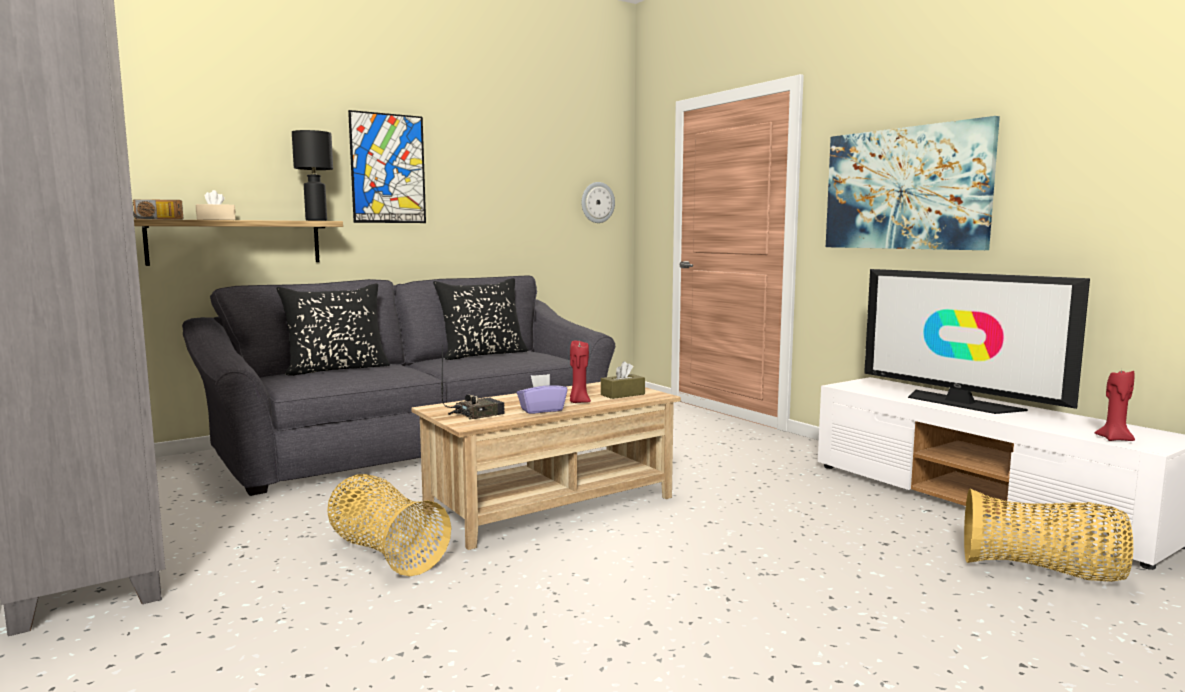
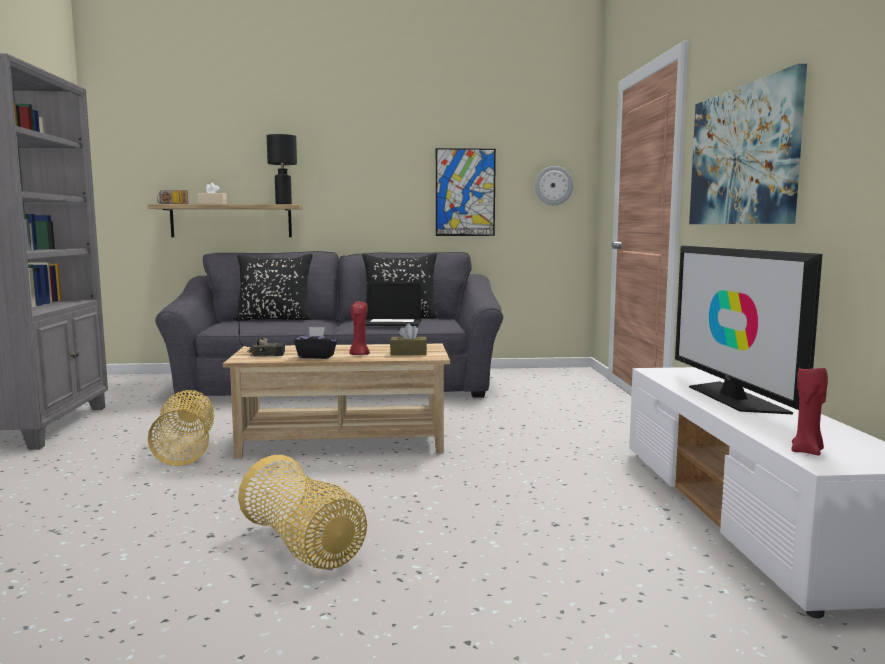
camera: 30 degrees right, 0 degrees up
picture [348,110,426,223] -> picture moved to [436,148,496,236]
purple tissue box [517,374,568,414] -> black tissue box [294,327,337,359]
basket [964,489,1133,582] -> basket moved to [238,455,367,569]
none -> laptop [365,282,421,326]

